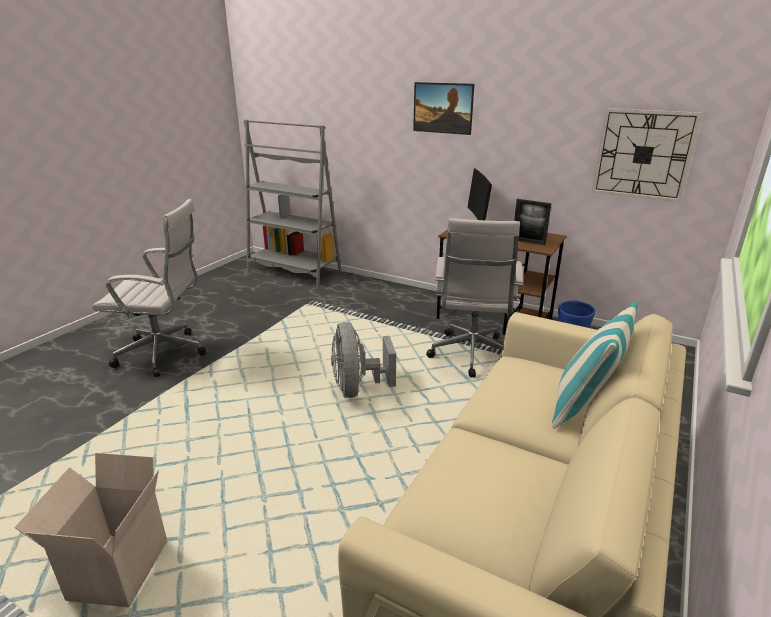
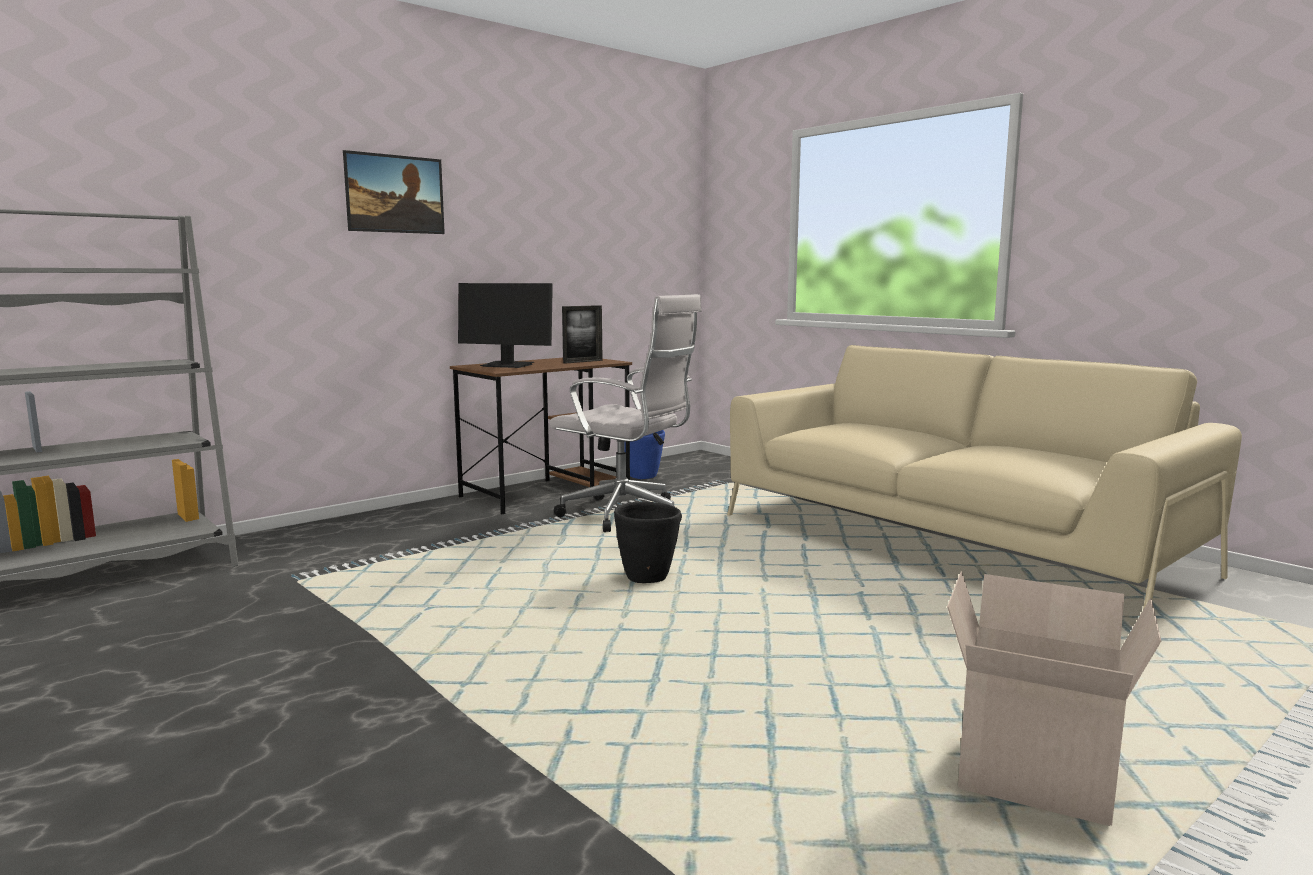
camera: 70 degrees left, 15 degrees down
white office chair [92,199,206,377] -> none
grey fan [331,322,396,398] -> black planter [614,502,681,583]
pillow [552,301,638,429] -> none
wall clock [592,108,701,202] -> none

